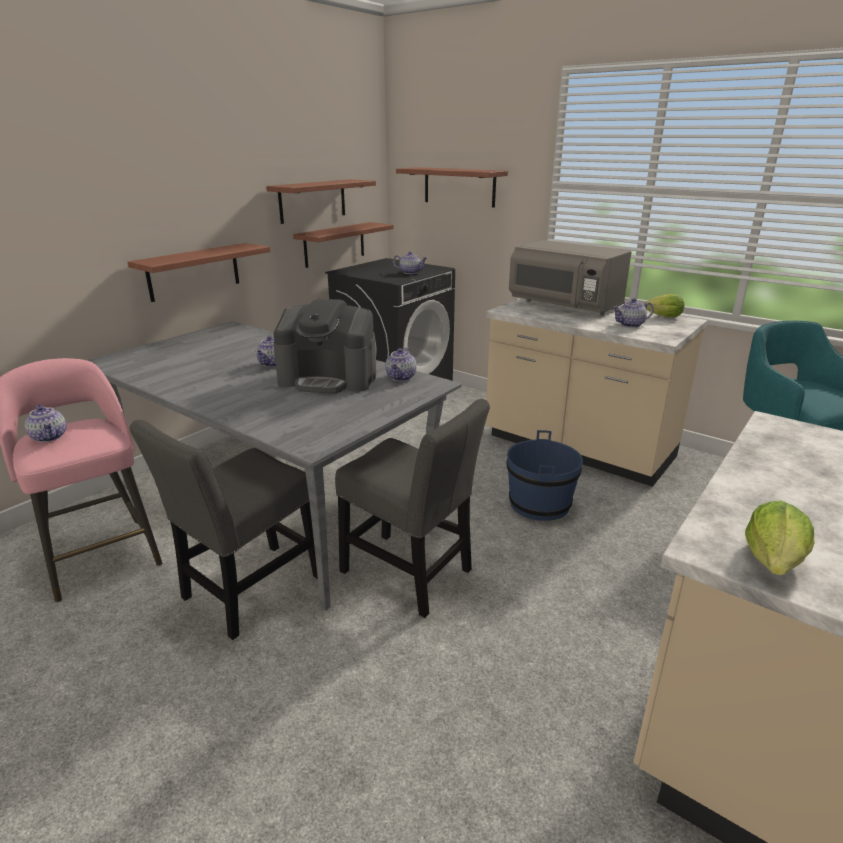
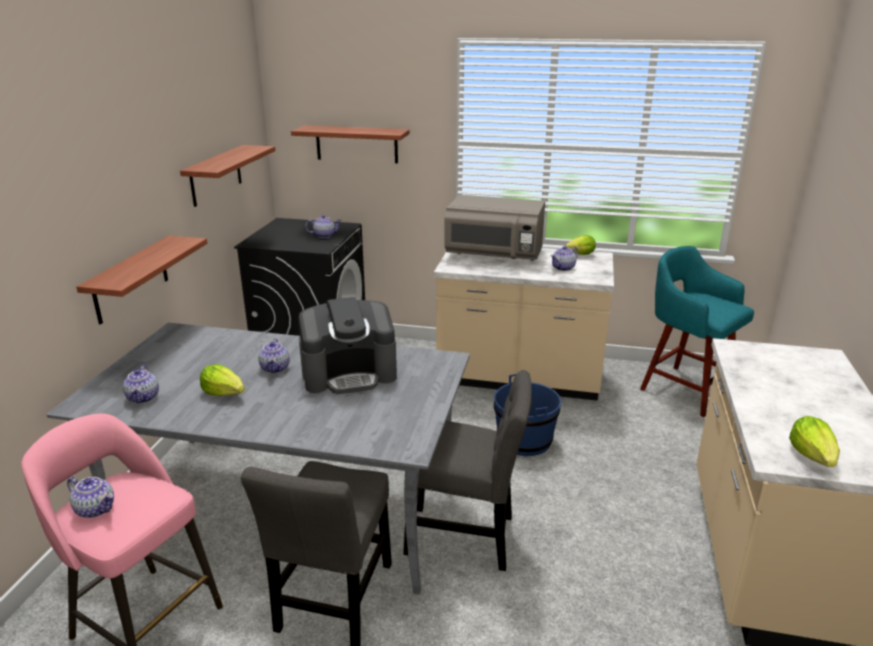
camera: 25 degrees left, 0 degrees up
shelf [293,222,394,268] -> none
teapot [385,348,417,381] -> teapot moved to [123,365,159,403]
none -> lettuce [200,364,245,396]

